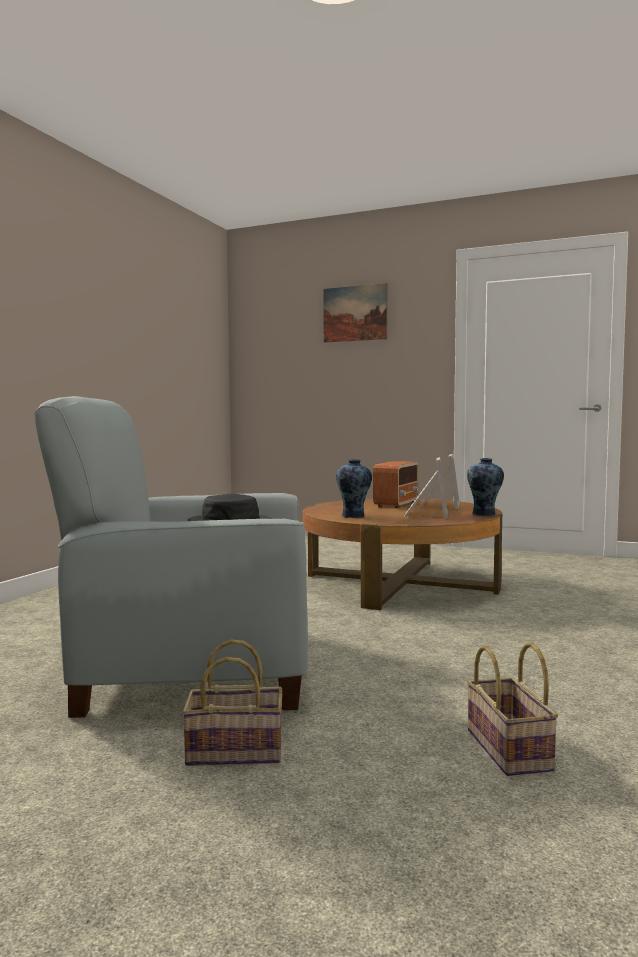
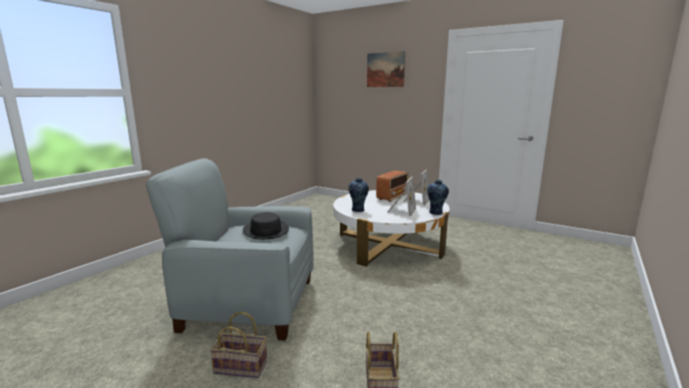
camera: 10 degrees right, 10 degrees up
brown coffee table [303,499,502,610] -> white coffee table [333,190,450,267]

